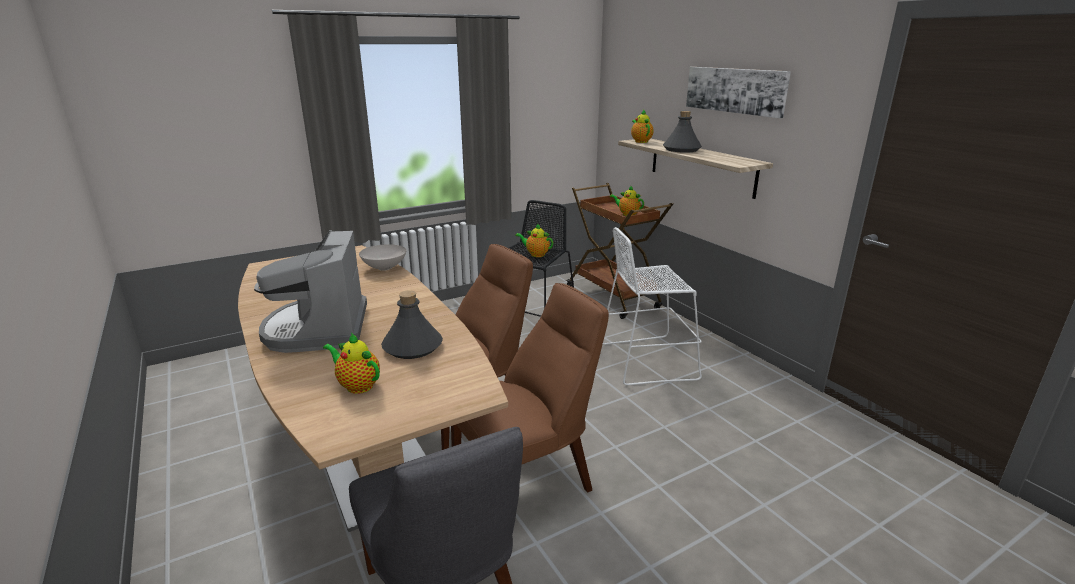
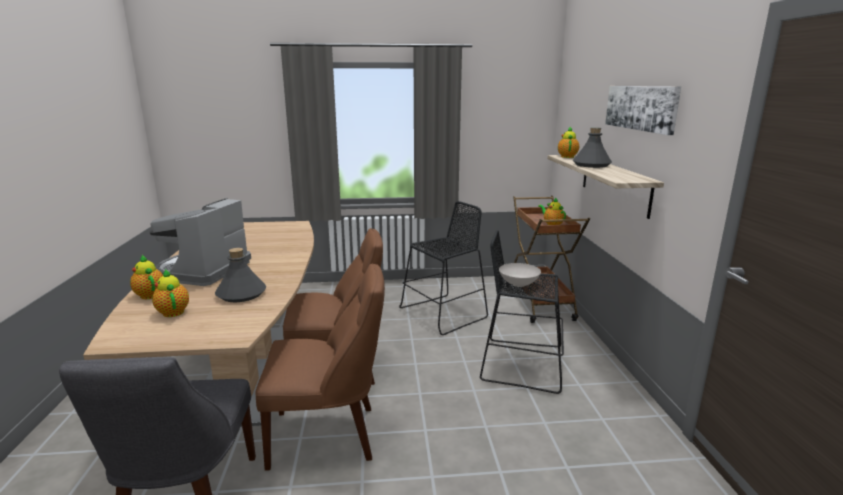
camera: 25 degrees right, 5 degrees down
white bowl [359,244,406,271] -> white bowl moved to [499,263,541,287]
teapot [515,223,553,257] -> teapot moved to [130,254,163,299]
white stool [602,227,702,385] -> black stool [480,230,564,394]

